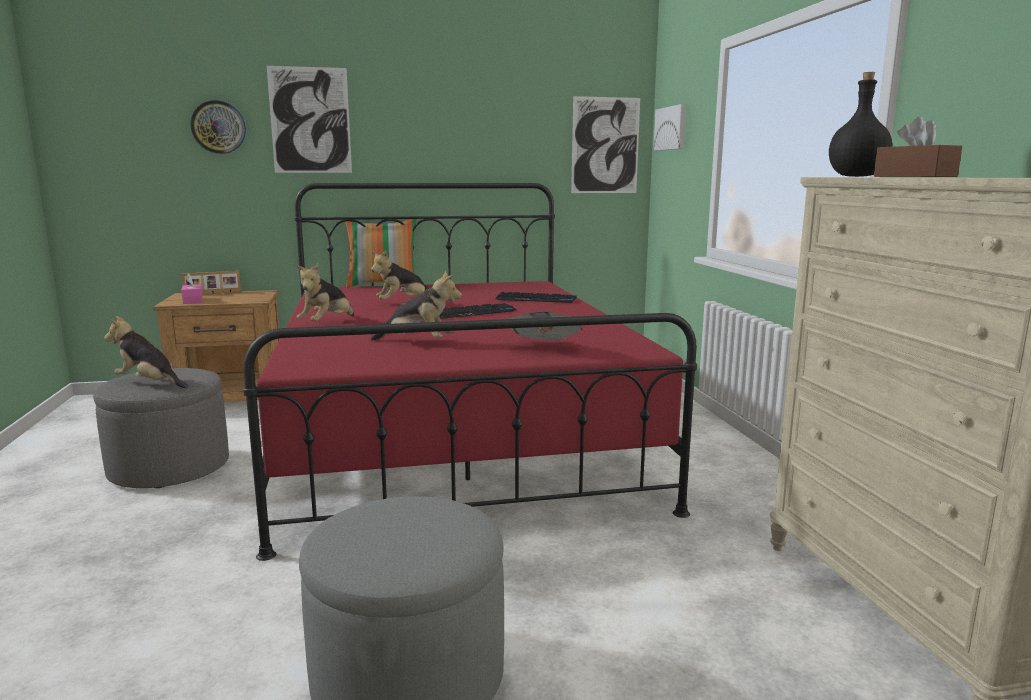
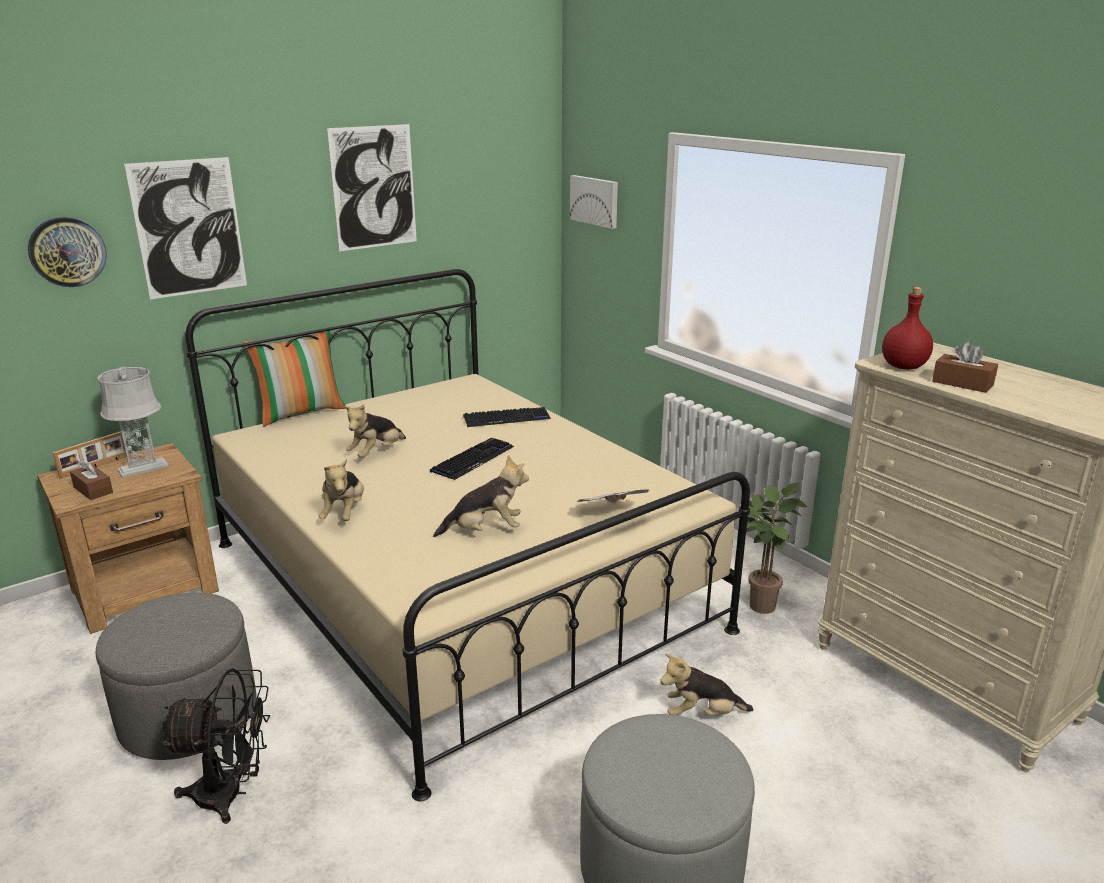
camera: 25 degrees left, 10 degrees up
plush toy [104,316,188,388] -> plush toy moved to [660,654,754,715]
pink tissue box [181,273,202,304] -> brown tissue box [70,458,113,500]
red bed [243,183,697,561] -> beige bed [186,269,750,801]
picture [571,96,640,193] -> picture moved to [327,124,417,252]
black bottle [829,72,892,177] -> red bottle [882,287,933,370]
none -> grey table lamp [97,366,169,478]
none -> black fan [160,668,270,824]
none -> potted plant [746,483,807,614]

